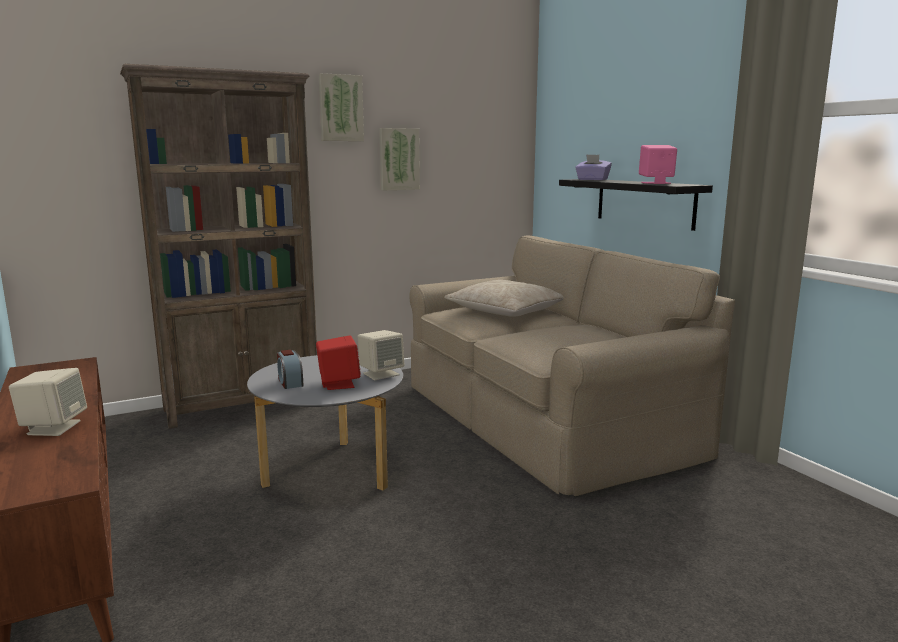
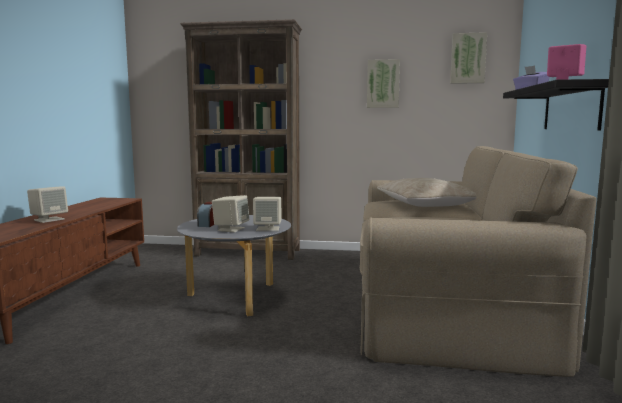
camera: 35 degrees right, 5 degrees down
red speaker [316,336,361,390] -> beige speaker [212,195,249,232]
picture [319,73,364,141] -> picture moved to [450,32,487,84]

